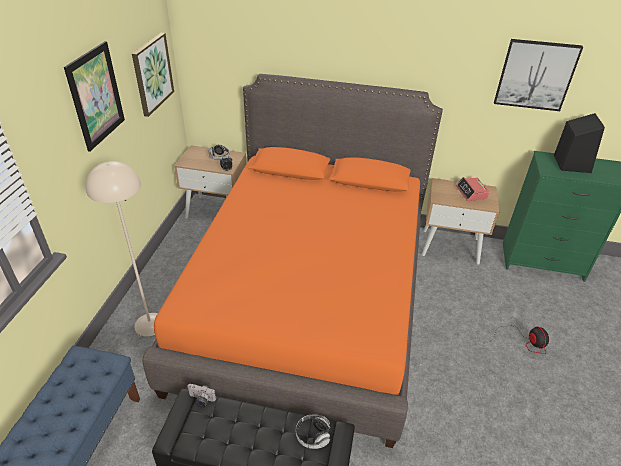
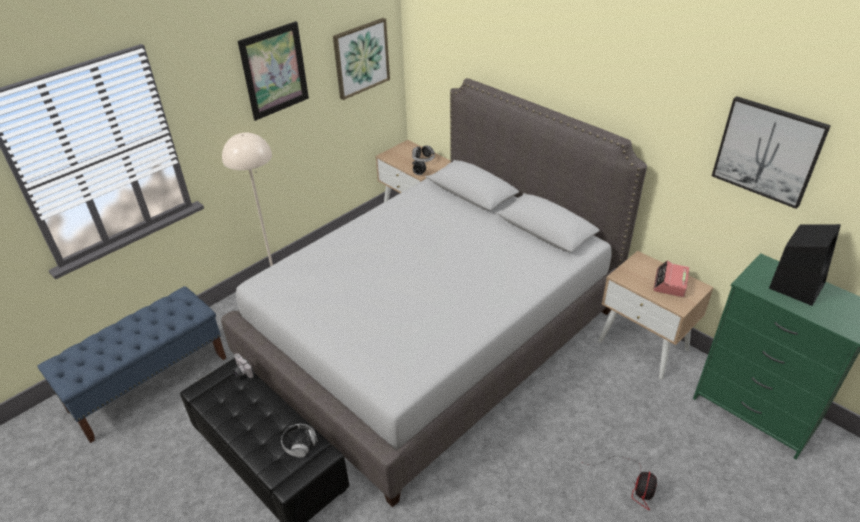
camera: 35 degrees right, 0 degrees up
orange bed [142,74,443,448] -> grey bed [221,78,647,507]

